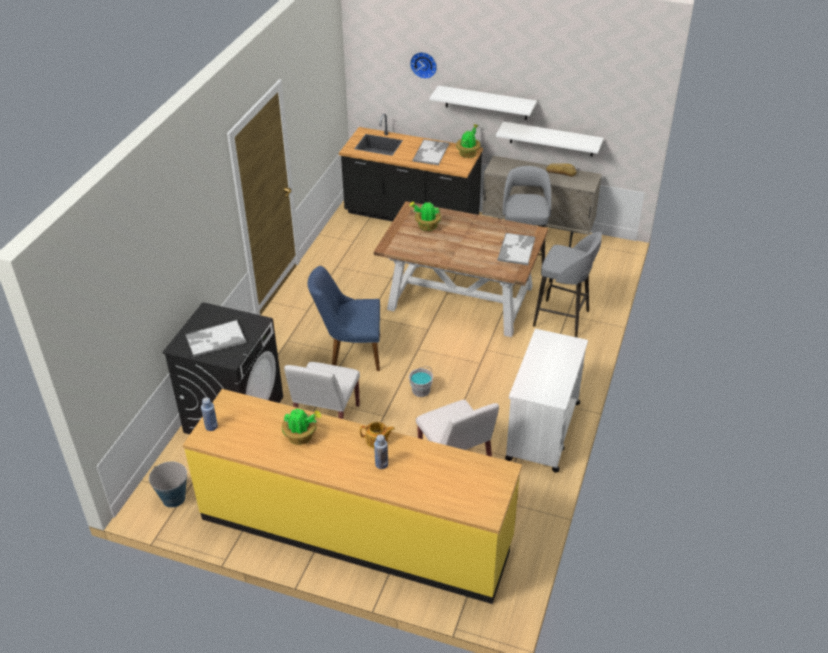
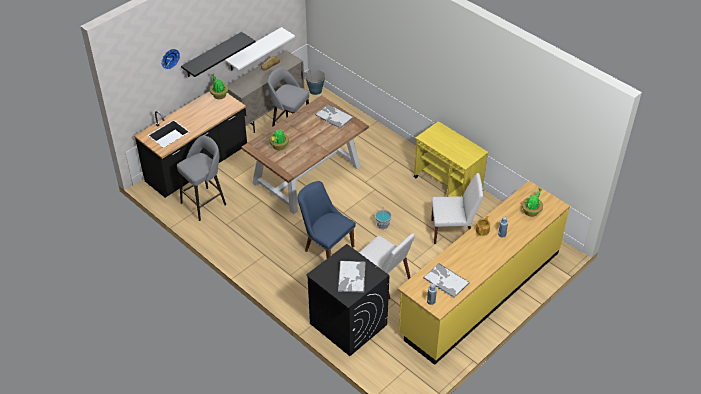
camera: 65 degrees left, 5 degrees up
bucket [149,462,189,508] -> bucket moved to [305,70,325,95]
potted plant [282,408,322,445] -> potted plant moved to [522,188,543,217]
blue chair [308,266,380,371] -> blue chair turned 105 degrees clockwise [297,181,356,258]
tray [412,139,449,165] -> tray moved to [423,263,470,298]
white shelf [430,85,537,120] -> black shelf [181,32,255,77]
white cart [505,329,588,473] -> yellow cart [414,121,488,197]
grey stool [533,232,602,337] -> grey stool moved to [177,135,227,221]

